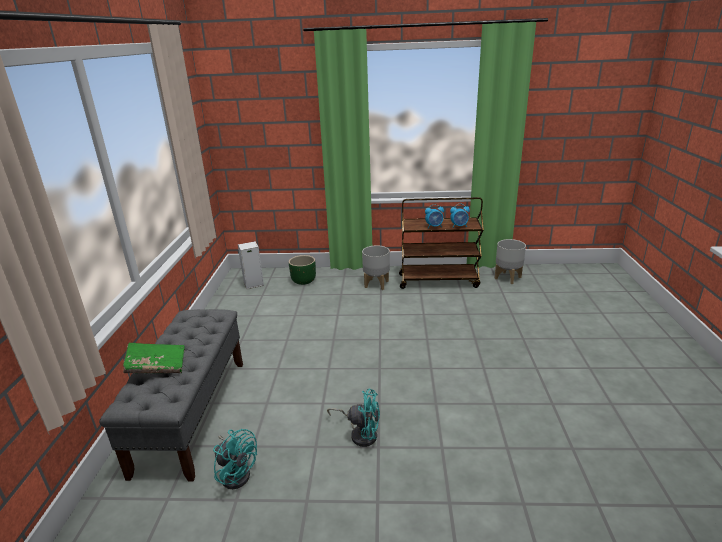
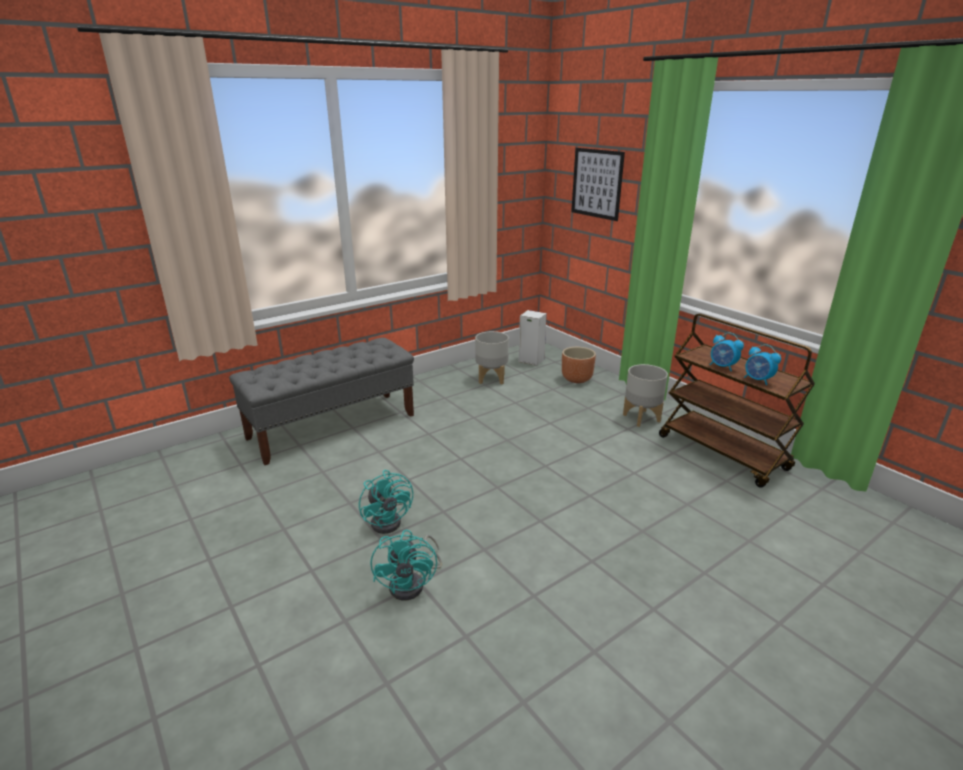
camera: 50 degrees right, 0 degrees up
green book [123,343,185,373] -> none
turquoise fan [213,429,257,489] -> turquoise fan moved to [370,530,442,600]
green planter [289,255,316,285] -> brown planter [562,347,596,383]
grey planter [495,239,526,284] -> grey planter moved to [475,331,509,385]
none -> picture [571,148,625,221]

